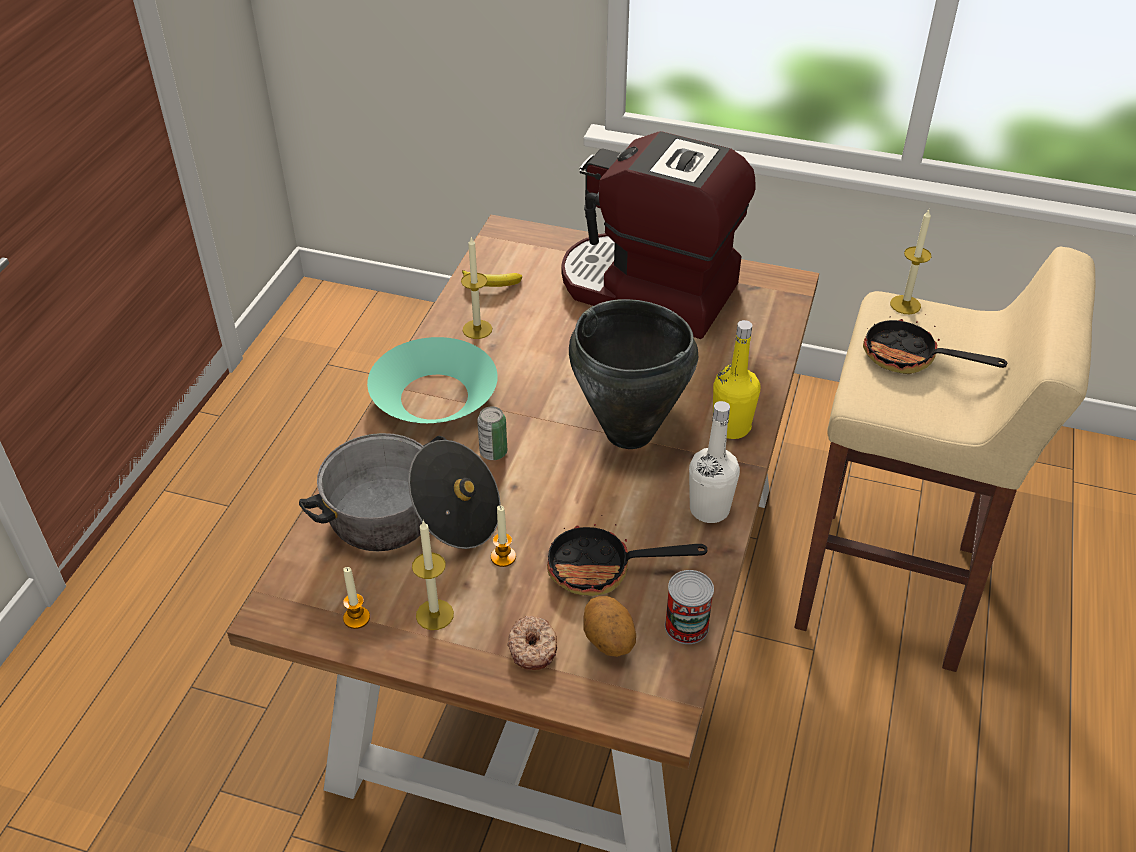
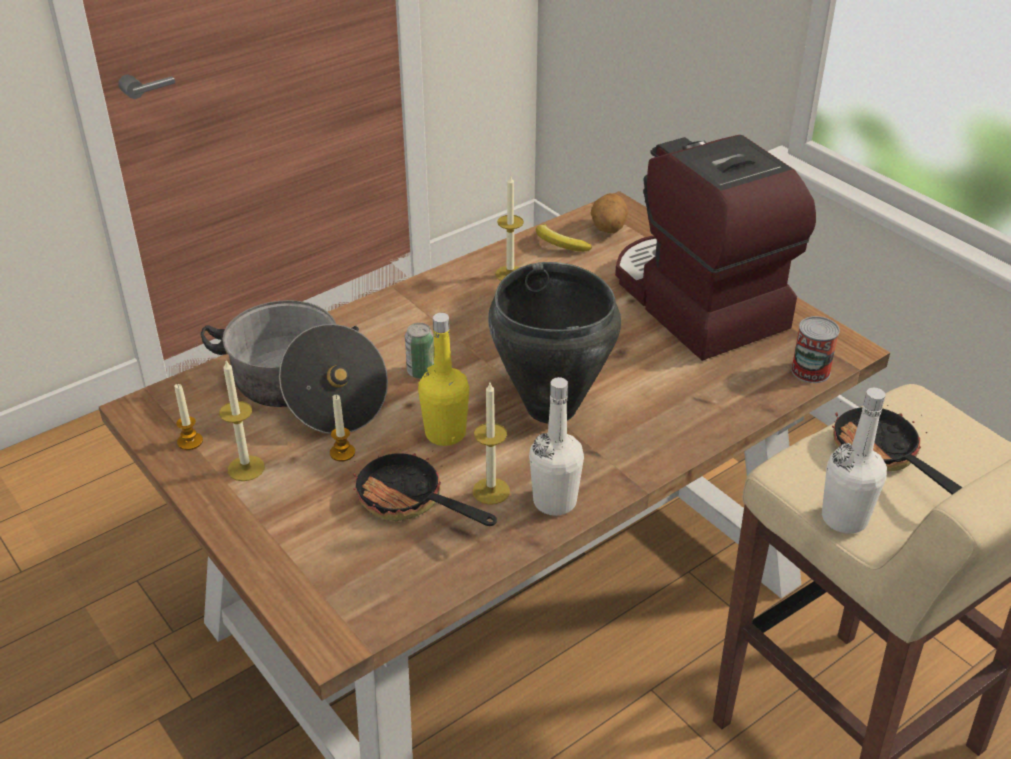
camera: 35 degrees right, 5 degrees down
turquoise bowl [367,337,498,423] -> none
donut [507,616,557,670] -> none
potato [583,596,636,657] -> potato moved to [591,193,628,233]
can [665,570,714,644] -> can moved to [791,316,840,383]
yellow bottle [713,320,760,439] -> yellow bottle moved to [418,313,469,446]
candle [890,210,932,314] -> candle moved to [473,383,510,505]
none -> white bottle [822,388,887,534]

